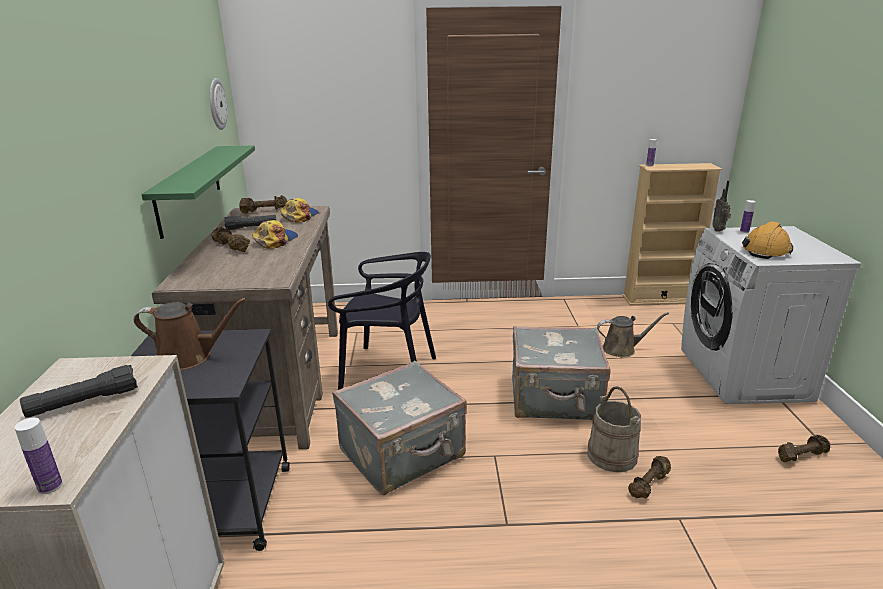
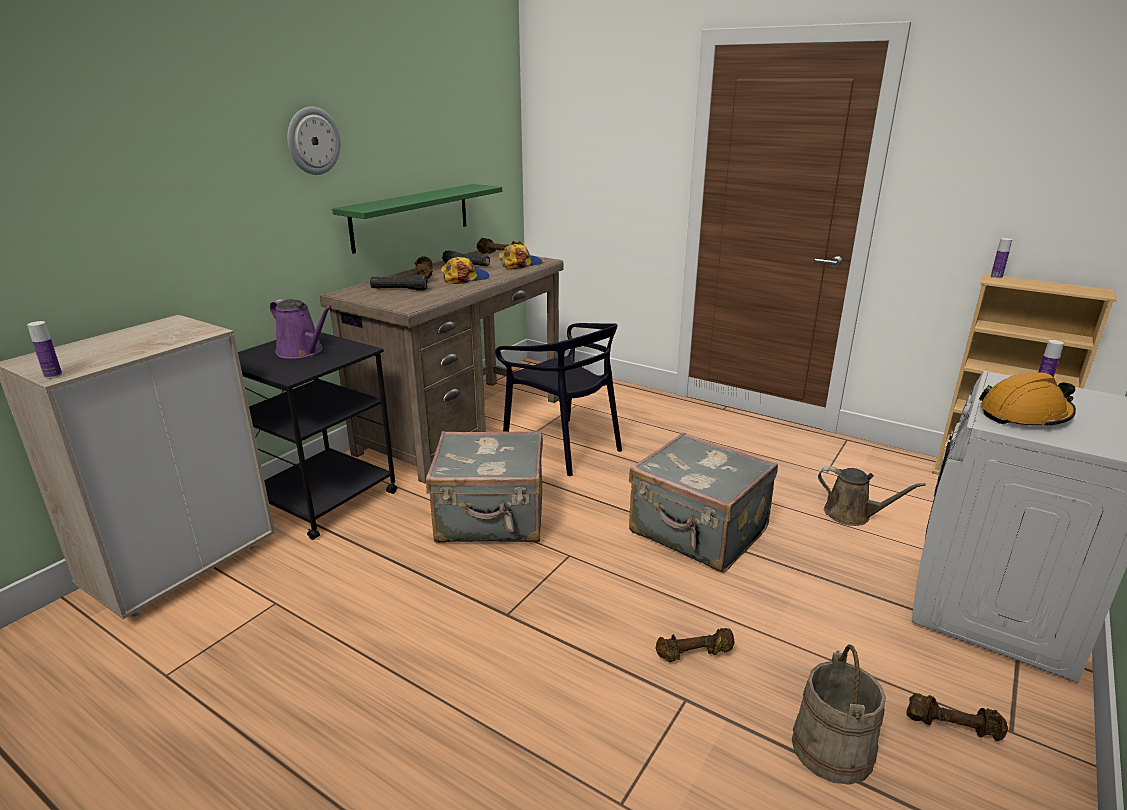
camera: 35 degrees right, 0 degrees up
black flashlight [20,365,138,418] -> black flashlight moved to [370,275,428,290]
brown watering can [134,298,247,371] -> purple watering can [270,299,332,359]
wall clock [210,78,228,130] -> wall clock moved to [287,107,341,175]
beige bucket [587,386,641,472] -> beige bucket moved to [792,644,886,785]
radio [712,180,731,232] -> none

